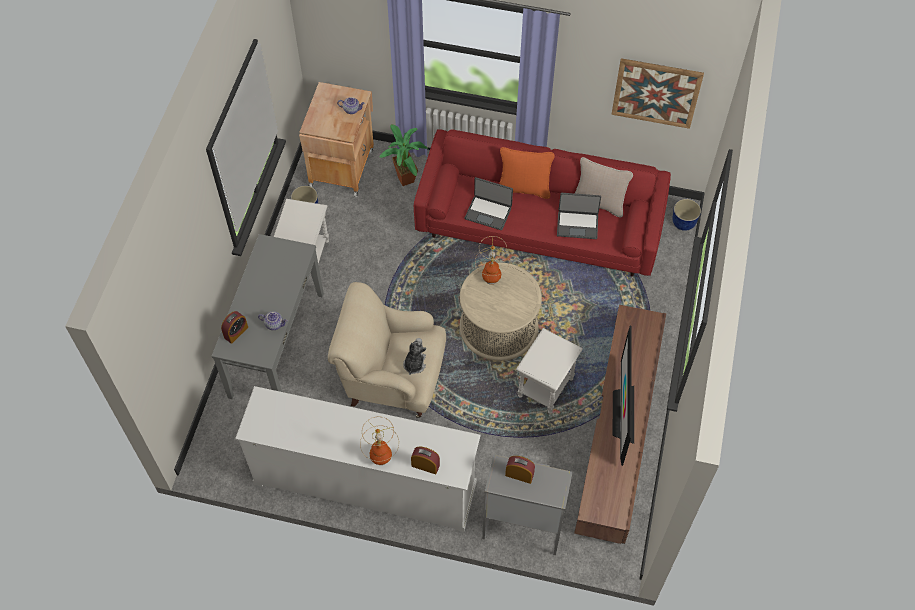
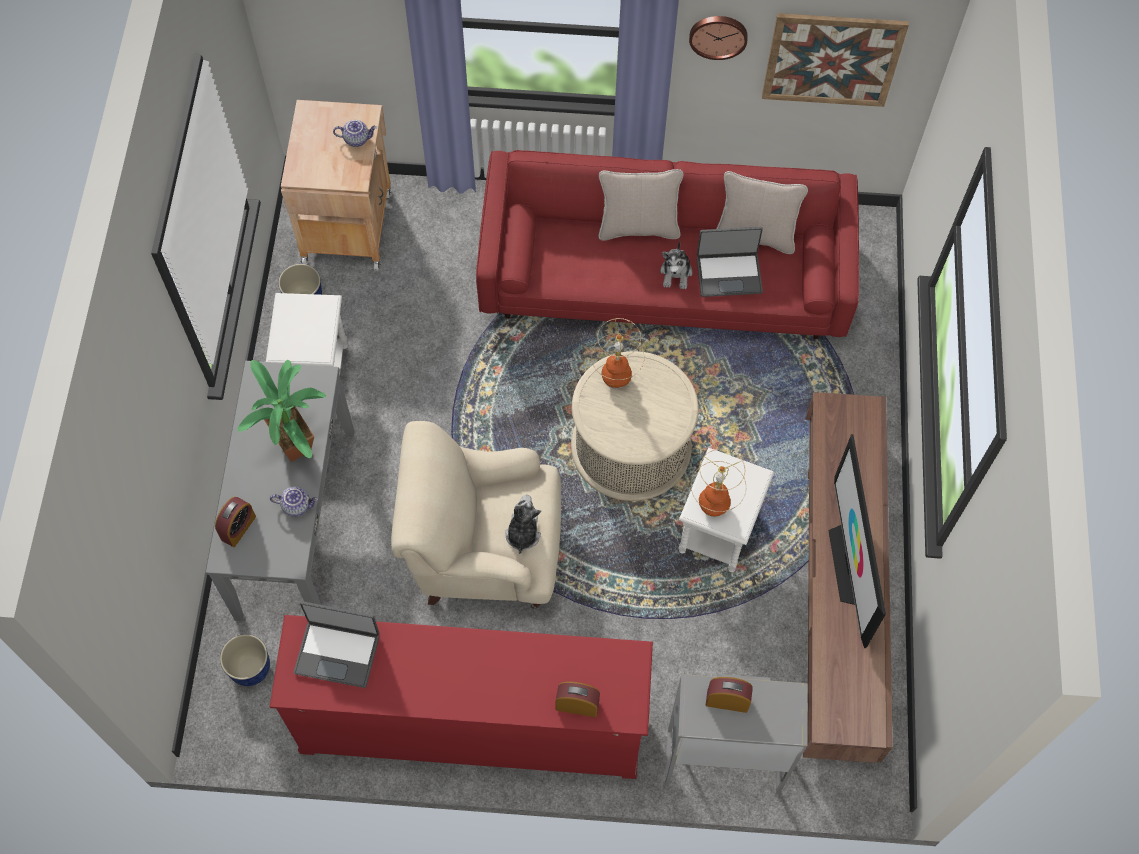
camera: 10 degrees left, 5 degrees up
white cabinet [235,386,481,532] -> red cabinet [270,615,653,779]
table lamp [360,417,399,465] -> table lamp moved to [691,449,746,517]
potted plant [379,124,428,186] -> potted plant moved to [237,360,326,462]
laptop [464,177,513,230] -> laptop moved to [294,601,379,688]
orange pillow [499,147,555,199] -> beige pillow [599,169,684,241]
planter [672,199,701,231] -> planter moved to [220,634,270,686]
none -> plush toy [660,240,692,289]
none -> wall clock [689,16,748,60]

